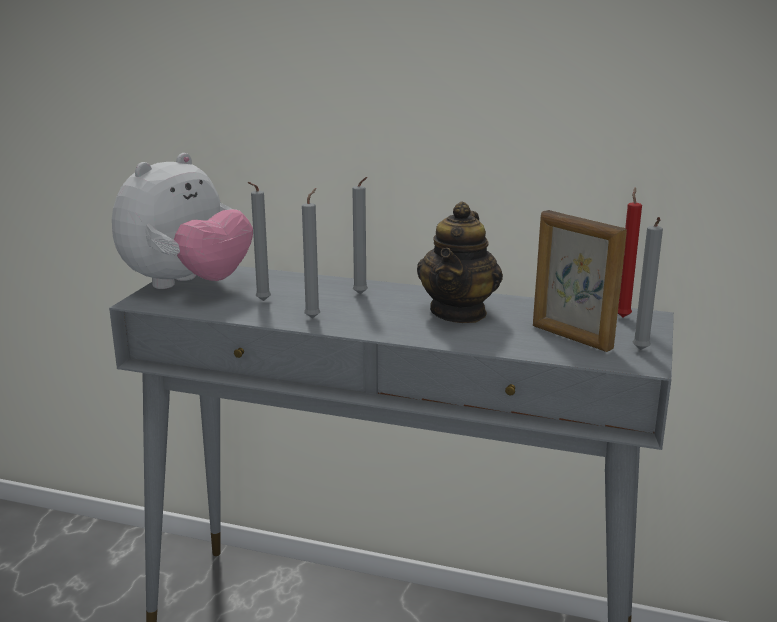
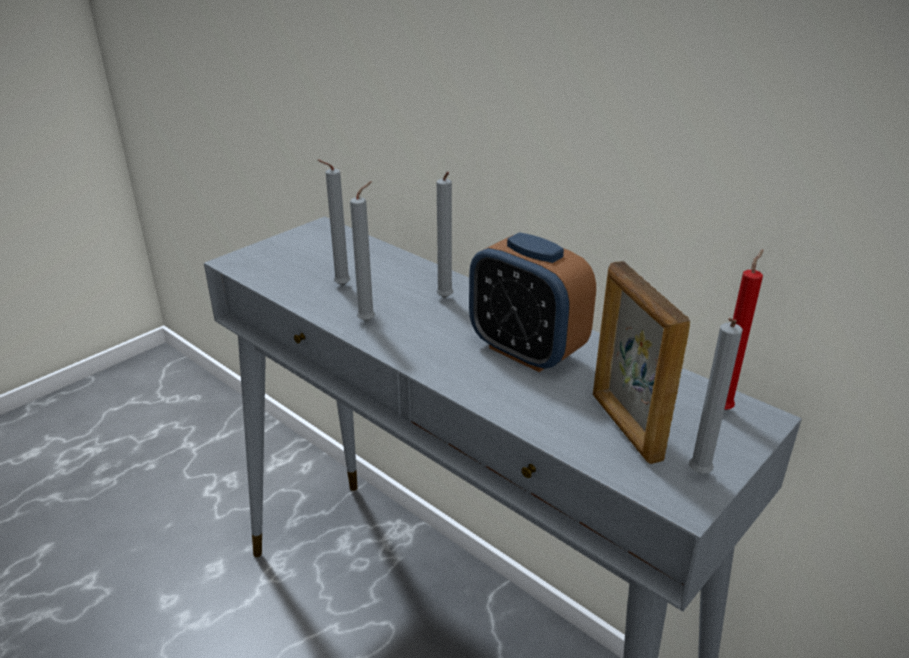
camera: 25 degrees right, 10 degrees up
plush toy [112,153,253,289] -> none
teapot [417,201,503,323] -> alarm clock [469,232,596,372]

